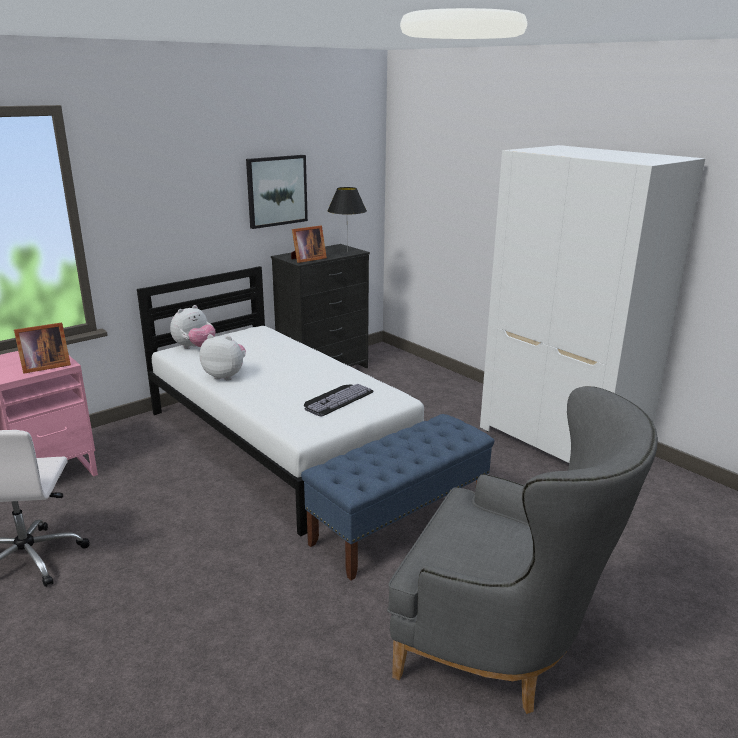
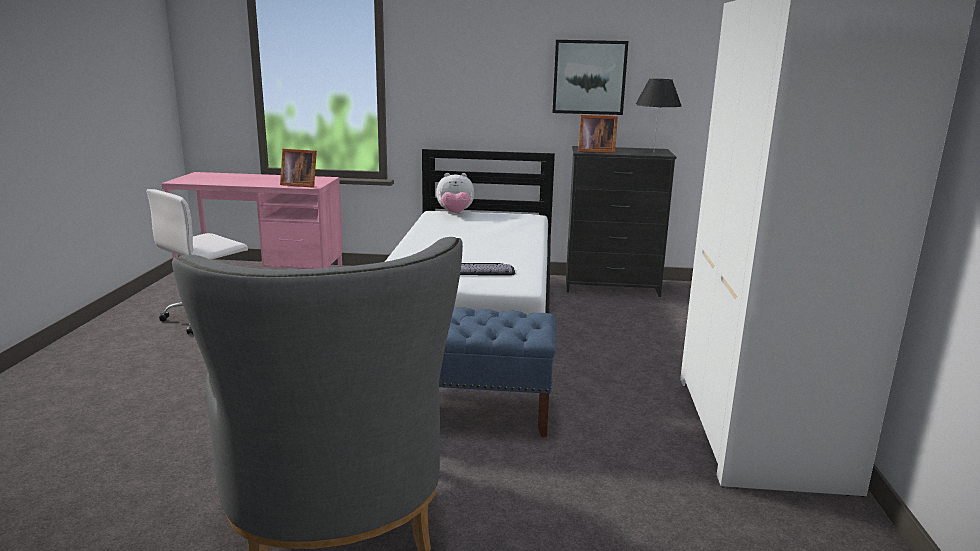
camera: 45 degrees right, 5 degrees down
plush toy [200,334,246,380] -> none

